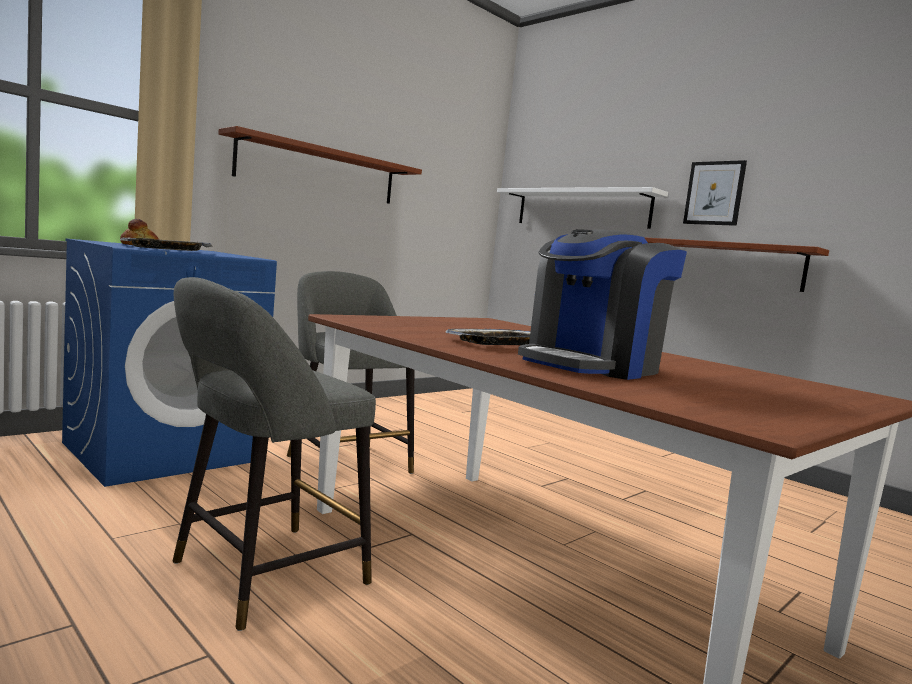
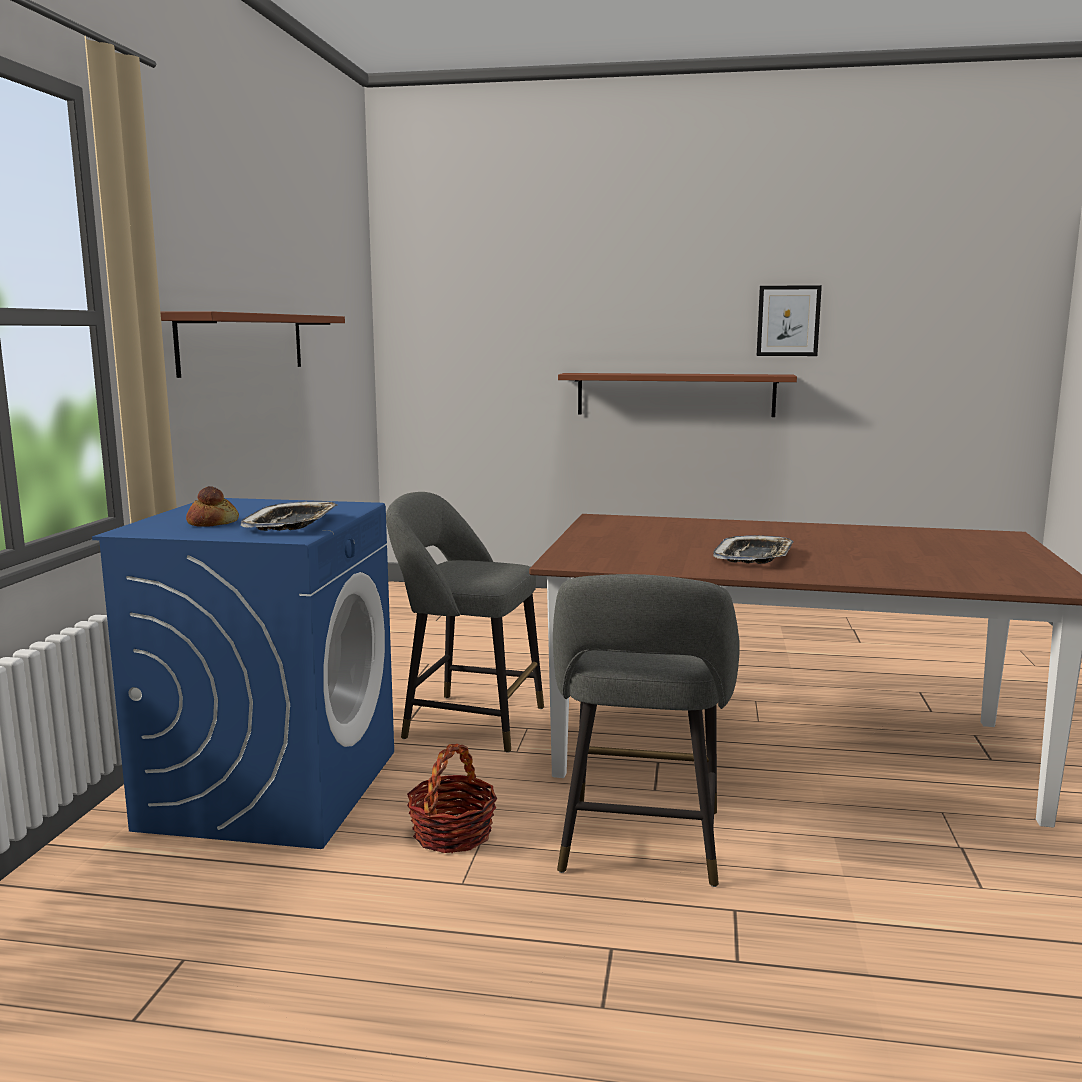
camera: 35 degrees left, 5 degrees up
white shelf [497,187,668,229] -> none
coffee machine [518,229,687,380] -> none
picture [683,160,747,226] -> picture moved to [757,285,822,356]
none -> basket [407,744,497,853]

